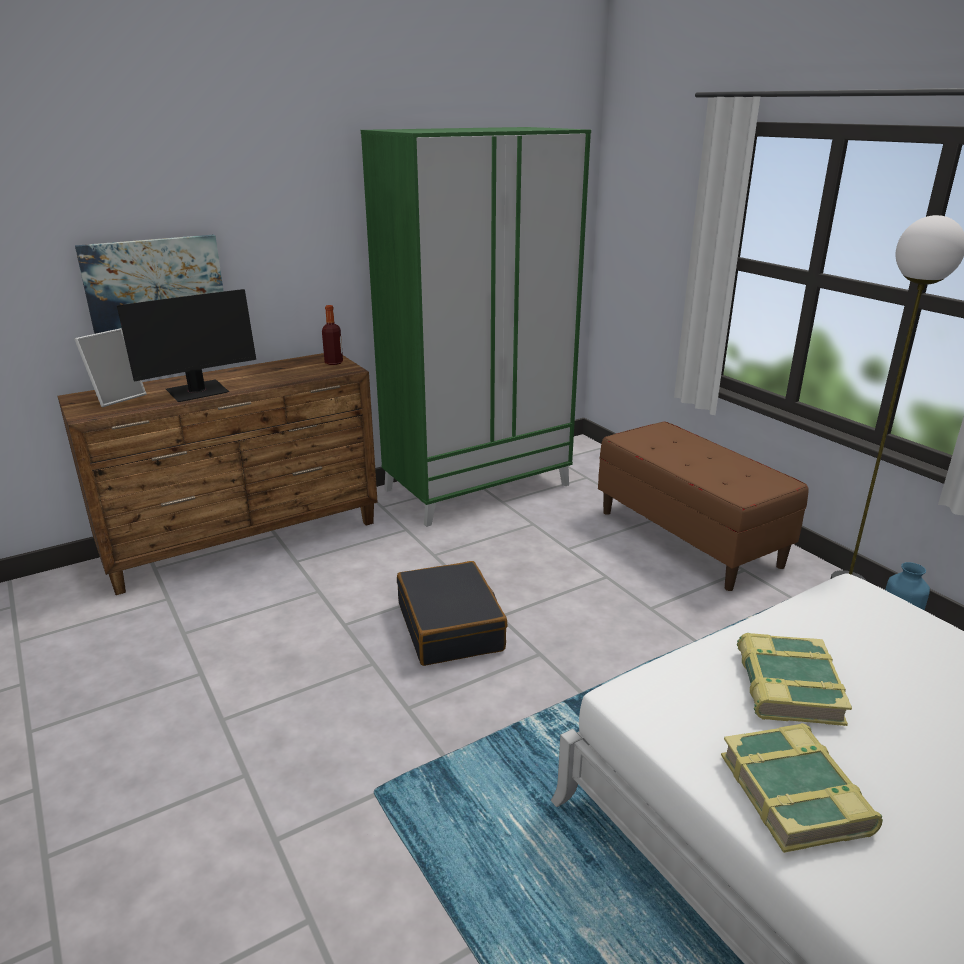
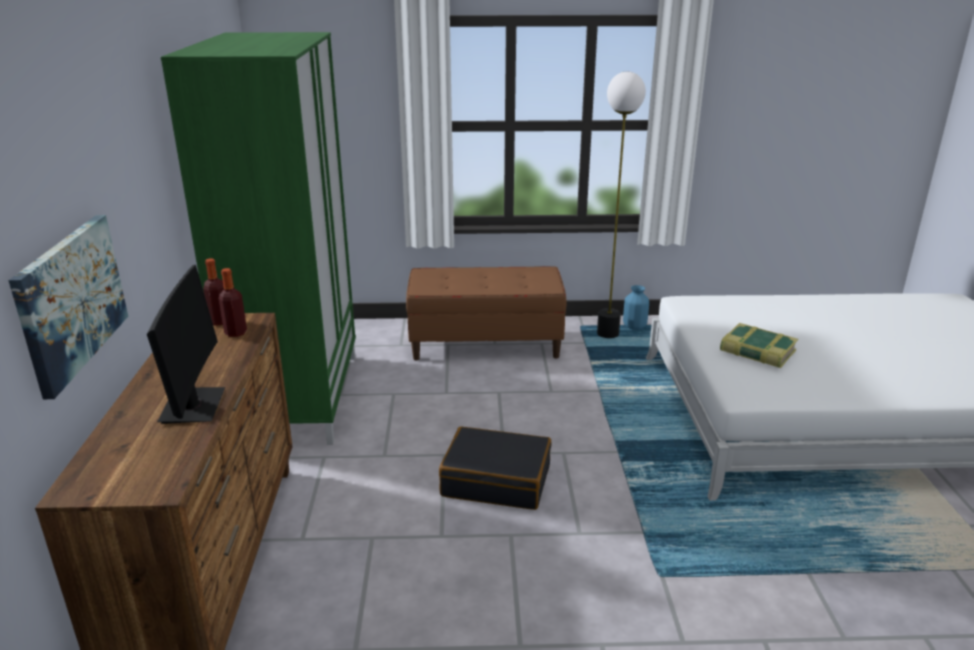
camera: 60 degrees left, 0 degrees up
picture frame [74,328,147,407] -> none
book [721,723,883,853] -> none
none -> bottle [218,268,247,337]

